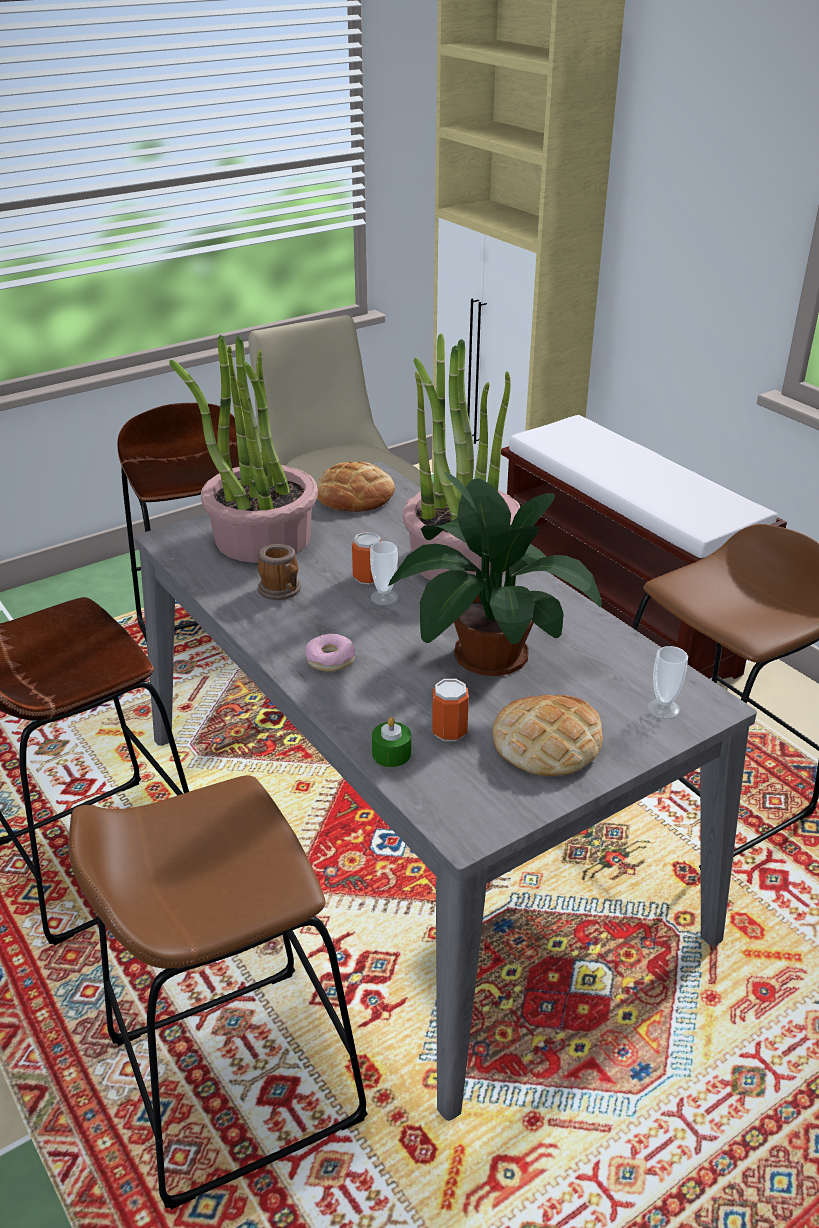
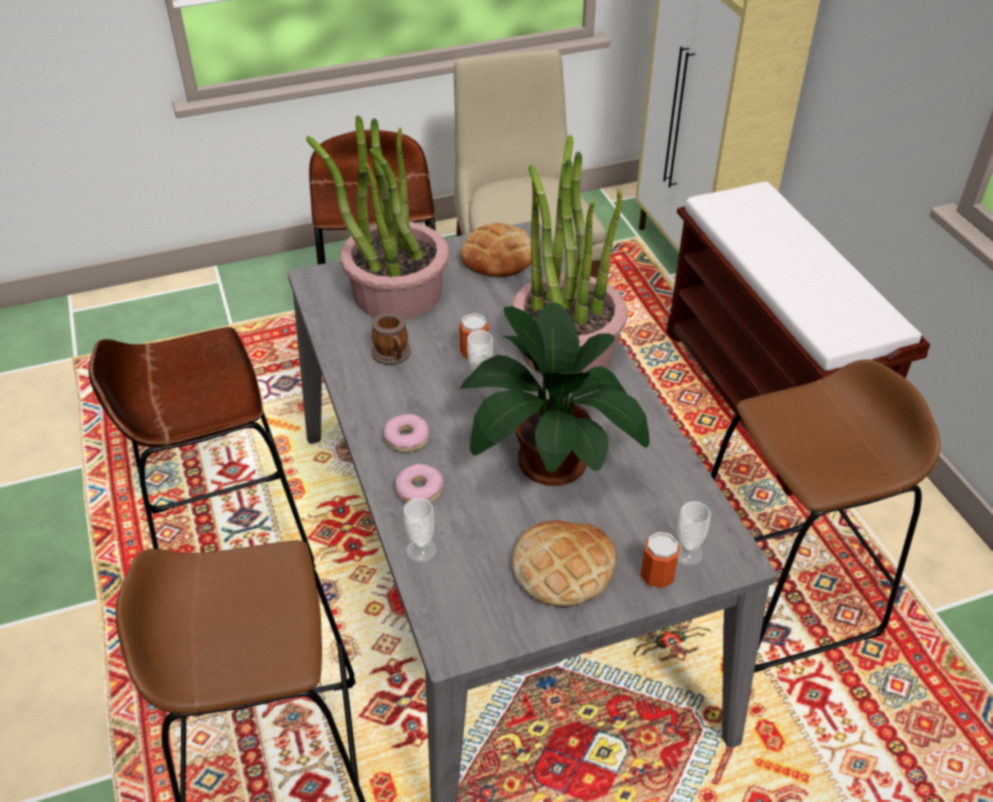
camera: 15 degrees right, 10 degrees up
green candle [372,717,411,767] -> cup [404,498,437,562]
can [432,679,469,741] -> can moved to [640,532,680,589]
none -> donut [396,464,443,503]

